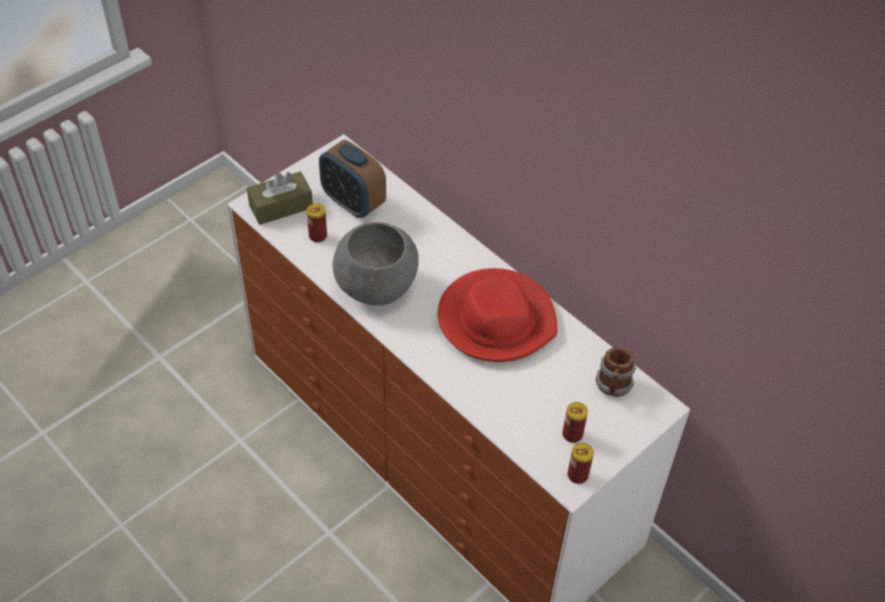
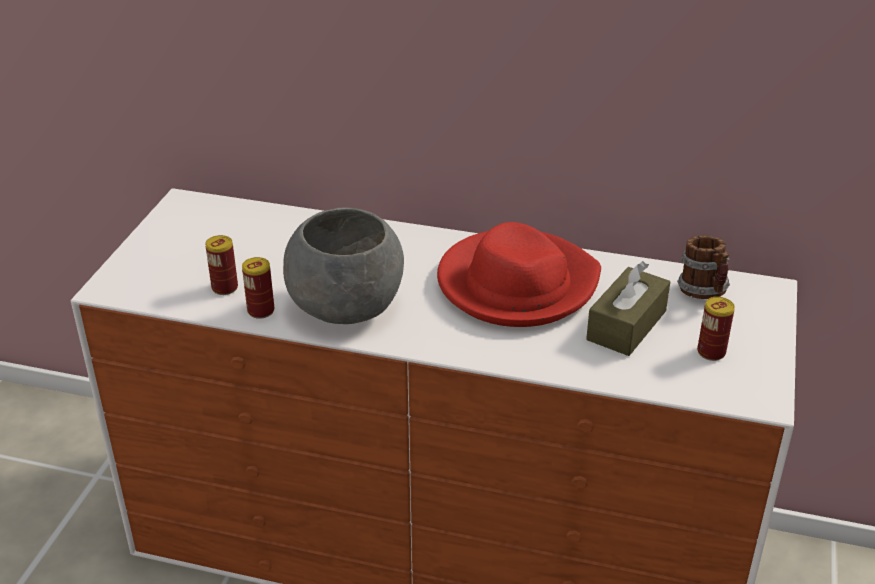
camera: 30 degrees left, 15 degrees down
brown tissue box [247,171,313,225] -> brown tissue box moved to [586,261,670,356]
alarm clock [319,140,386,218] -> none
can [567,443,594,484] -> can moved to [242,257,274,319]

